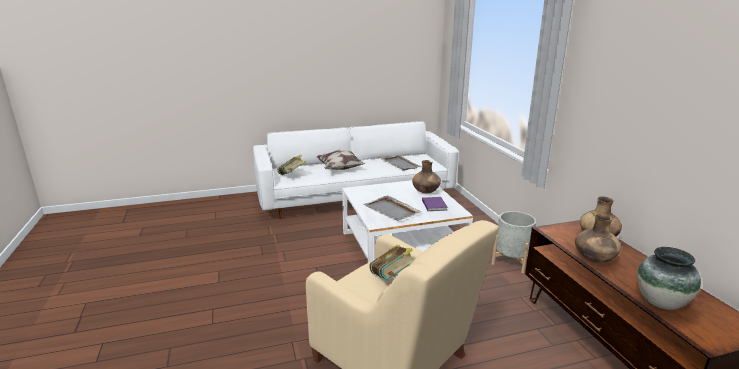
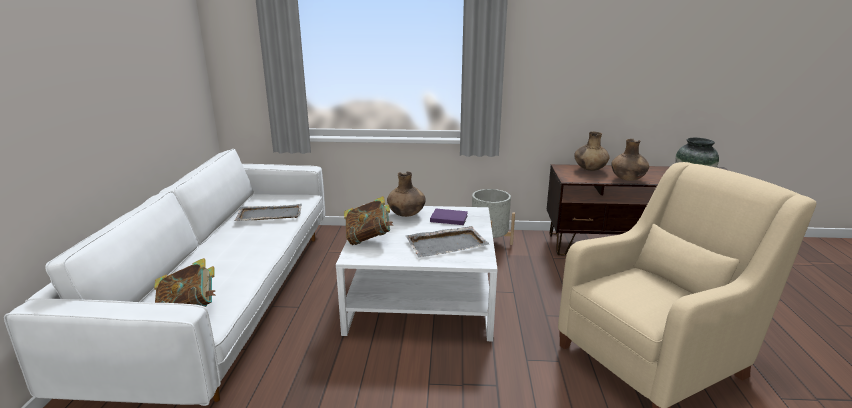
camera: 70 degrees left, 0 degrees up
pillow [317,149,365,170] -> none
book [369,245,415,280] -> book moved to [344,196,394,245]

